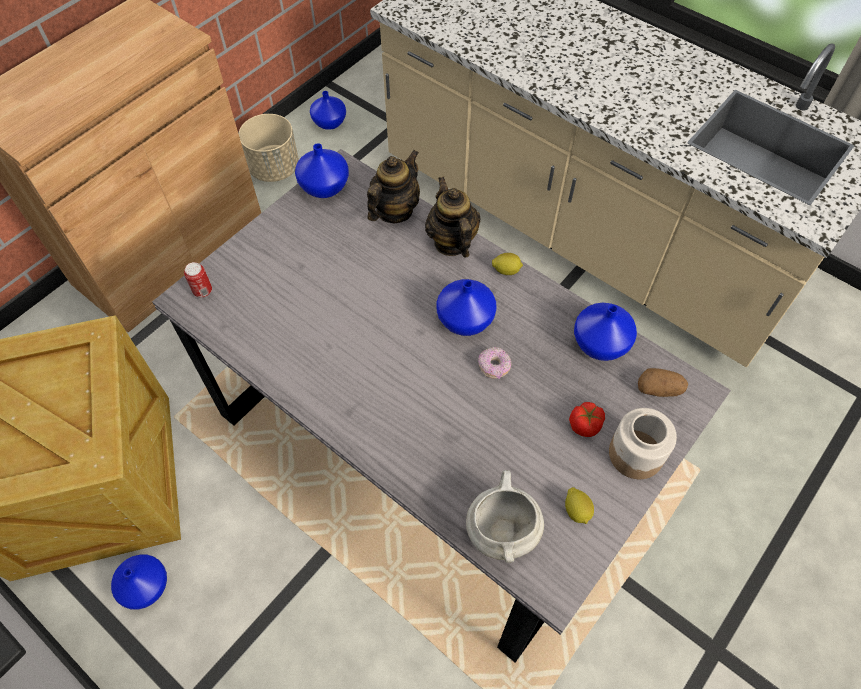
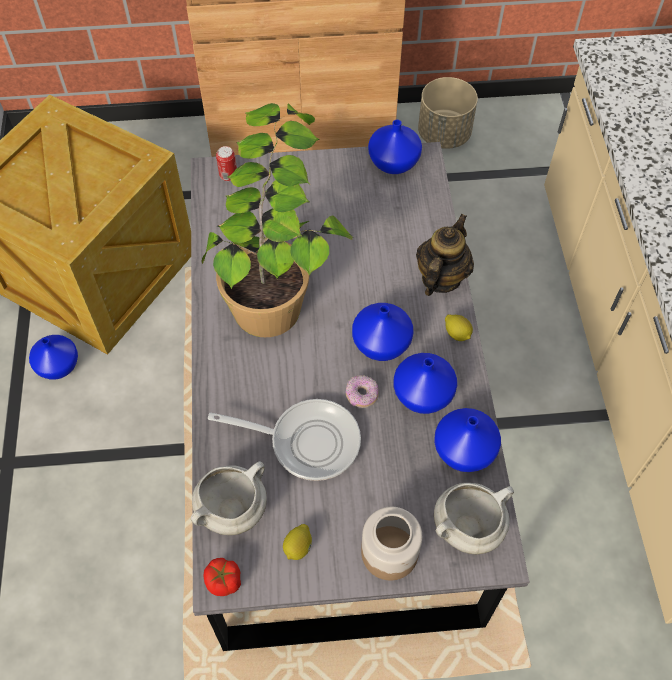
camera: 45 degrees right, 0 degrees up
blue vase [310,91,346,130] -> blue vase moved to [394,353,457,414]
teapot [367,150,420,224] -> none
tomato [569,402,605,437] -> tomato moved to [203,558,241,596]
potato [638,368,688,397] -> white cooking pot [434,483,514,554]
none -> potted plant [202,103,354,337]
none -> frying pan [208,399,361,481]

